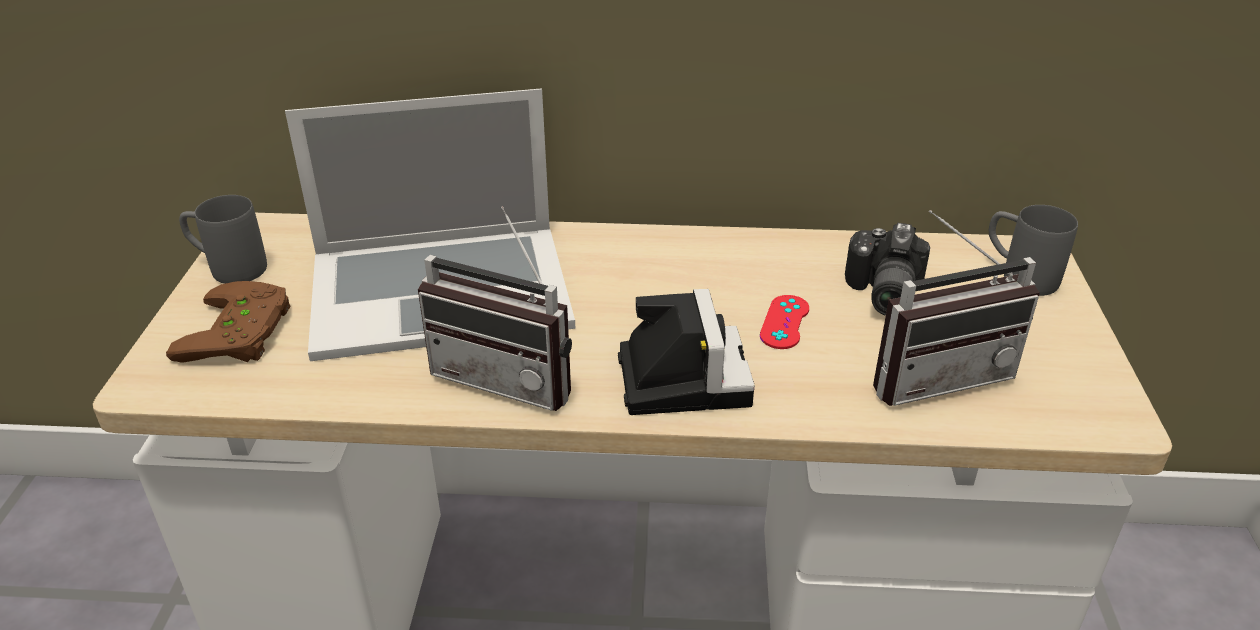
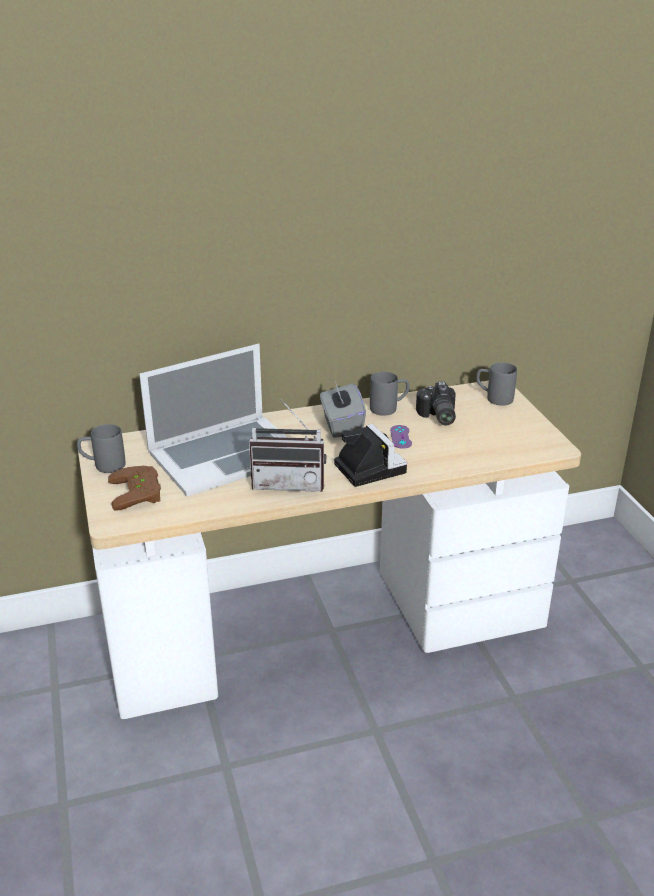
camera: 20 degrees left, 5 degrees down
red game controller [760,295,809,349] -> purple game controller [390,425,412,449]
radio [873,210,1040,406] -> none
none -> grey tissue box [320,381,366,438]
none -> grey mug [370,372,410,416]

